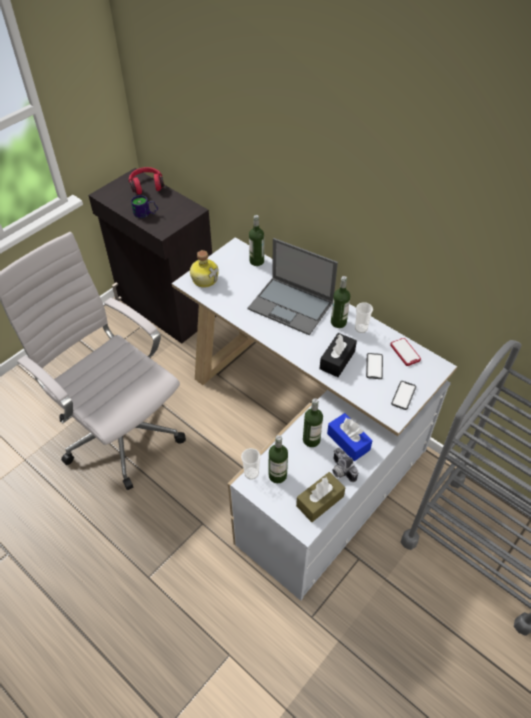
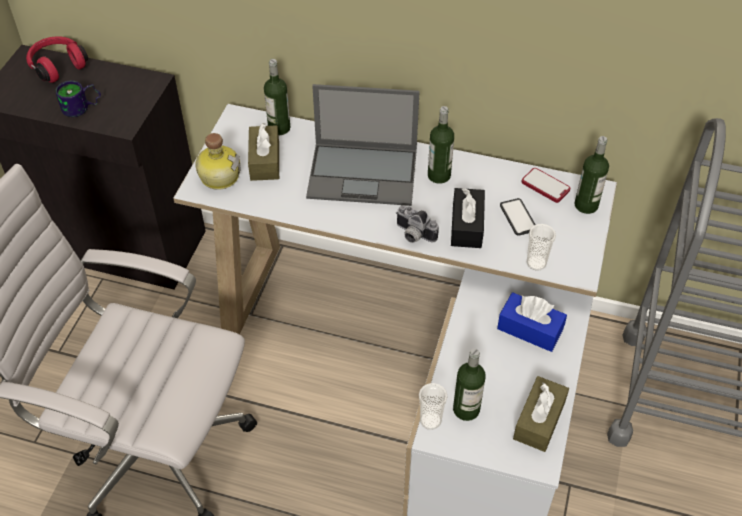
camera: 25 degrees left, 0 degrees up
bottle [303,398,323,447] -> bottle moved to [575,136,609,214]
camera [332,448,358,482] -> camera moved to [396,205,439,243]
cup [355,302,373,333] -> cup moved to [527,224,556,271]
phone [391,381,416,410] -> none
none -> brown tissue box [248,123,279,181]

